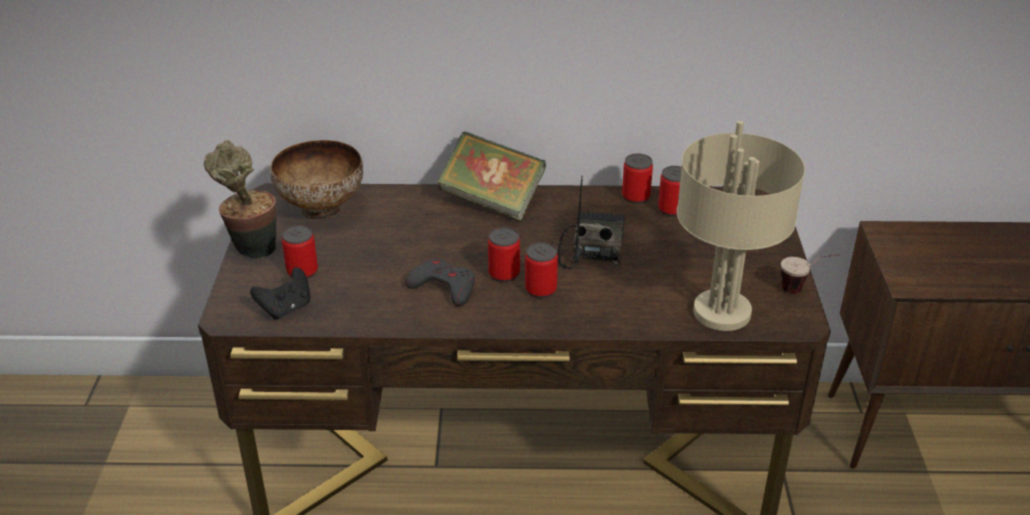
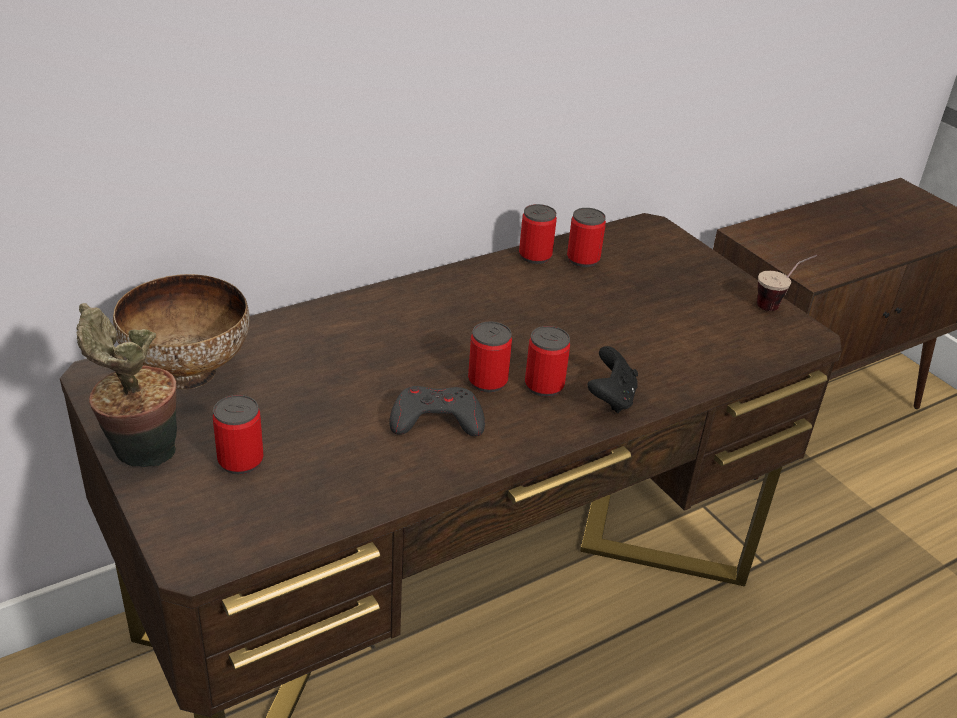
camera: 35 degrees left, 0 degrees up
black game controller [250,267,311,320] -> black game controller moved to [588,346,638,413]
book [437,131,546,221] -> none
radio [557,175,625,269] -> none
beige table lamp [677,121,805,331] -> none

